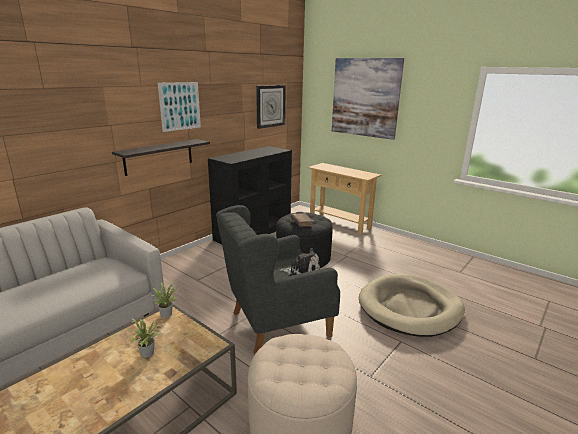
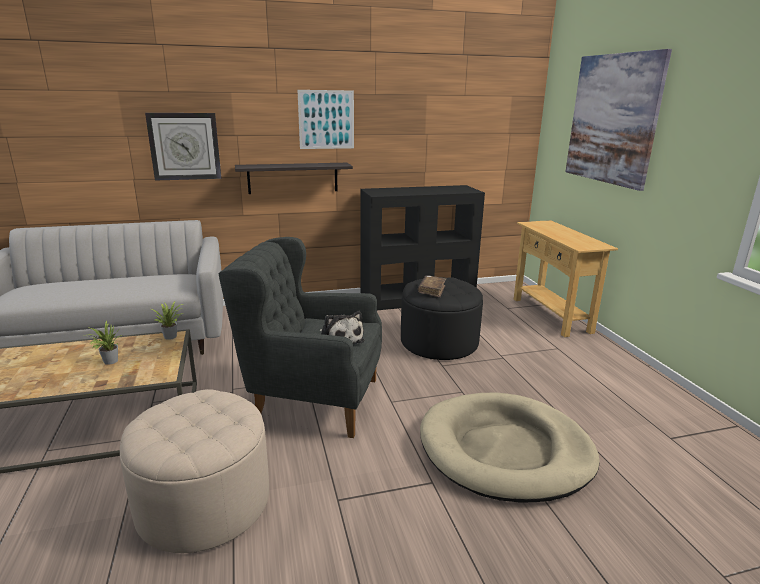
camera: 35 degrees right, 0 degrees up
wall clock [256,85,286,129] -> wall clock moved to [145,113,221,181]

